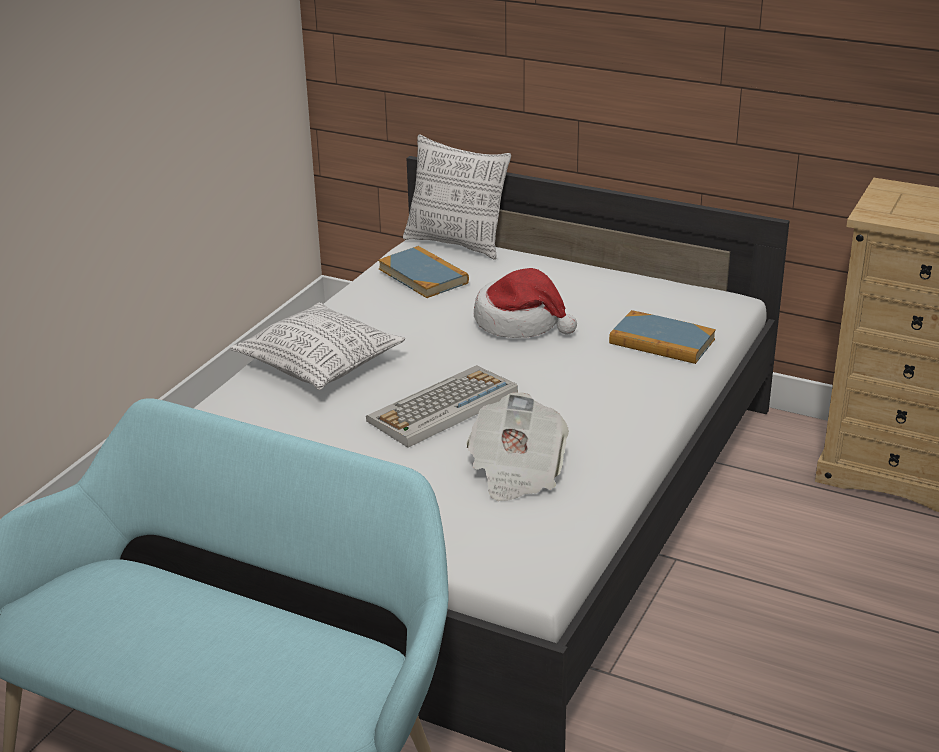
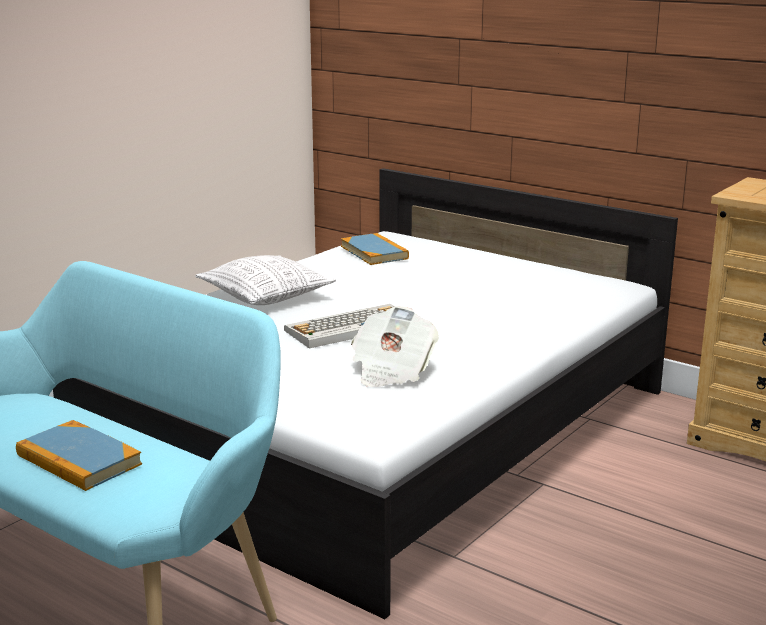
camera: 10 degrees right, 10 degrees down
pillow [403,135,511,260] -> none
hat [474,268,577,338] -> none
book [609,310,716,364] -> book moved to [16,420,142,491]

